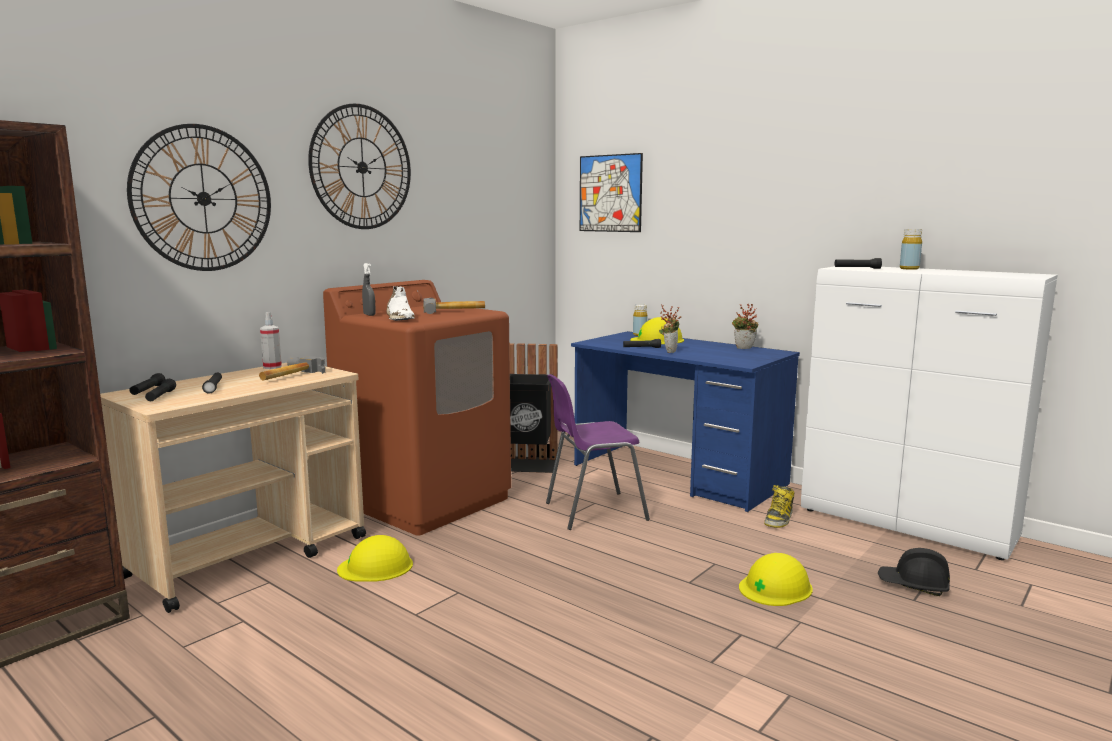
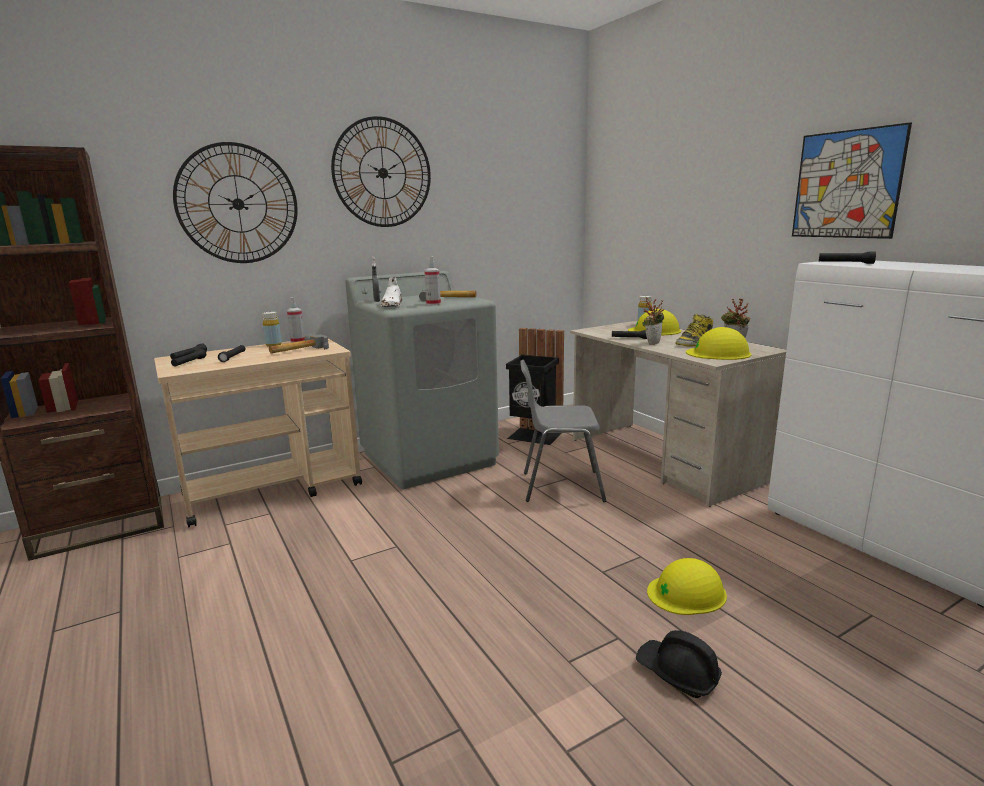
camera: 20 degrees right, 5 degrees up
brown washing machine [323,280,511,536] -> grey washing machine [345,271,499,489]
yellow hard hat [337,535,413,582] -> yellow hard hat moved to [686,327,751,360]
purple chair [546,374,650,530] -> grey chair [520,360,606,502]
blue desk [571,331,800,512] -> beige desk [570,321,786,507]
picture [580,153,643,232] -> picture moved to [792,122,912,239]
boot [764,485,795,528] -> boot moved to [676,314,713,346]
black hard hat [878,548,950,596] -> black hard hat moved to [636,630,722,698]
yellow bottle [900,229,922,270] -> yellow bottle moved to [262,312,282,347]
none -> spray bottle [424,256,441,306]

